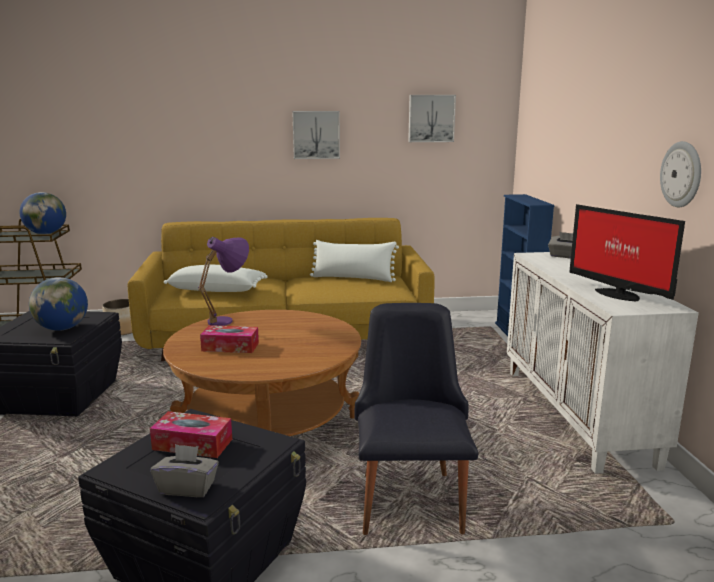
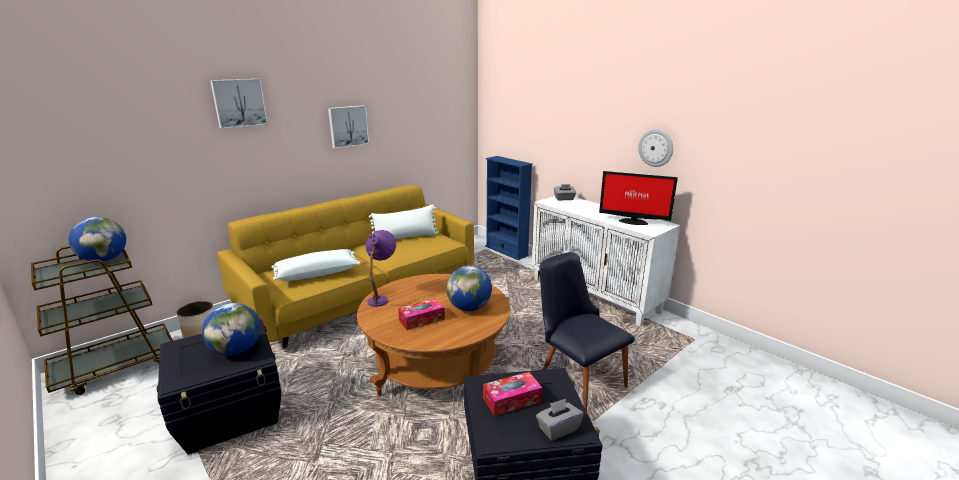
camera: 35 degrees left, 5 degrees up
picture [408,95,456,142] -> picture moved to [210,79,268,129]
none -> globe [446,266,492,311]

